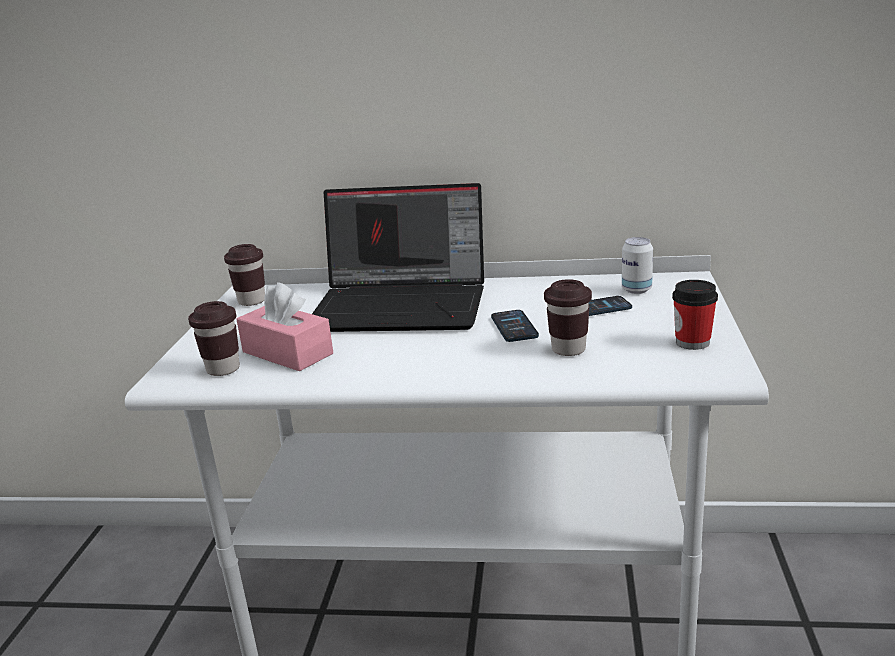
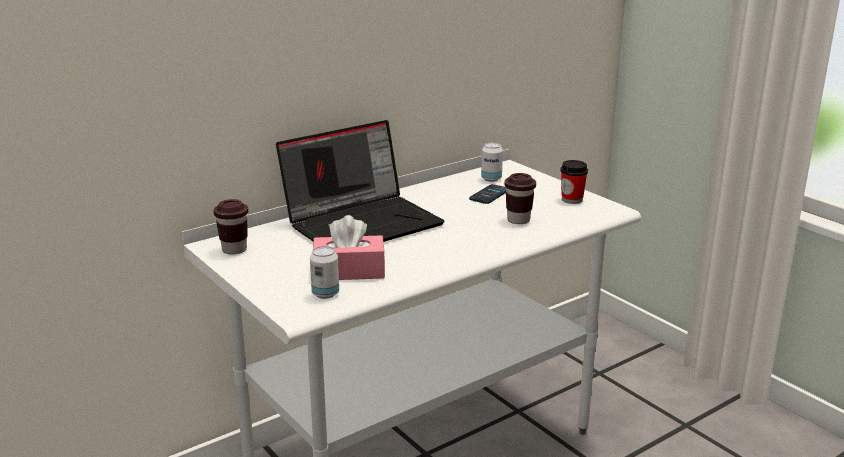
camera: 45 degrees left, 0 degrees up
brown cup [188,301,240,376] -> can [310,246,339,299]
phone [491,310,539,342] -> none

